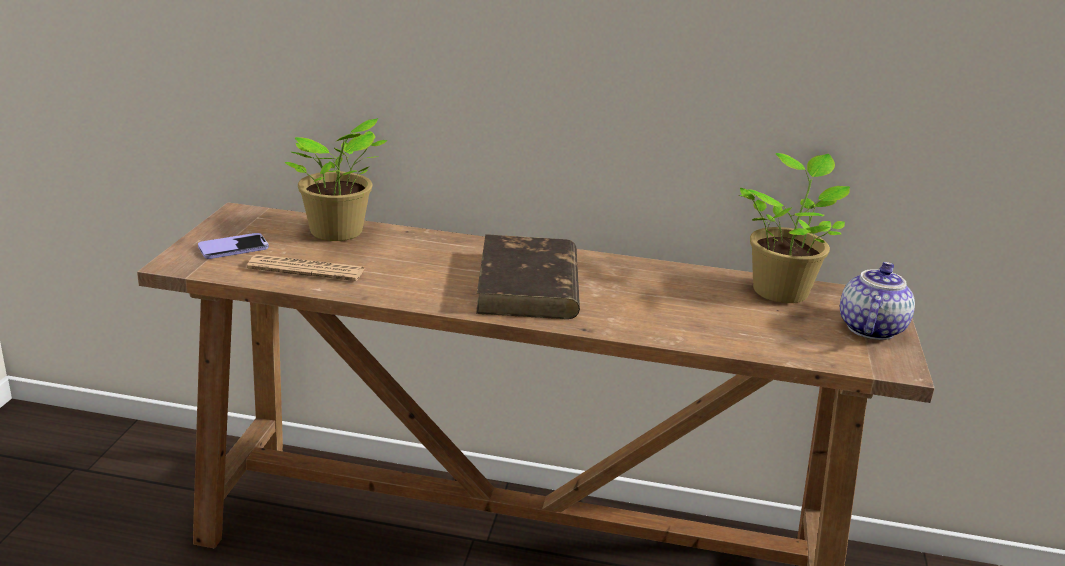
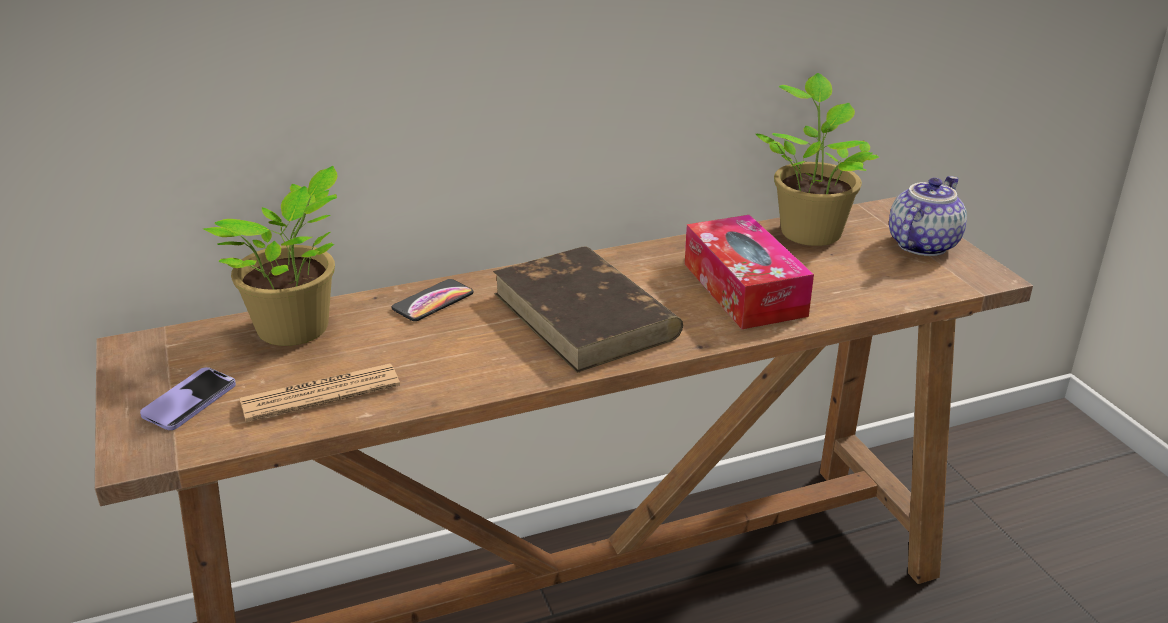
camera: 30 degrees left, 5 degrees up
teapot [840,262,915,340] -> teapot turned 45 degrees clockwise [889,176,967,256]
none -> phone [391,279,473,321]
none -> tissue box [685,215,814,329]

